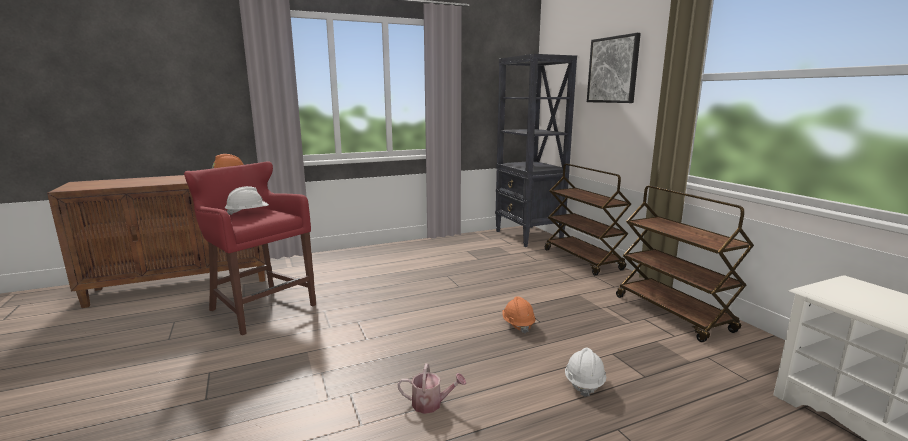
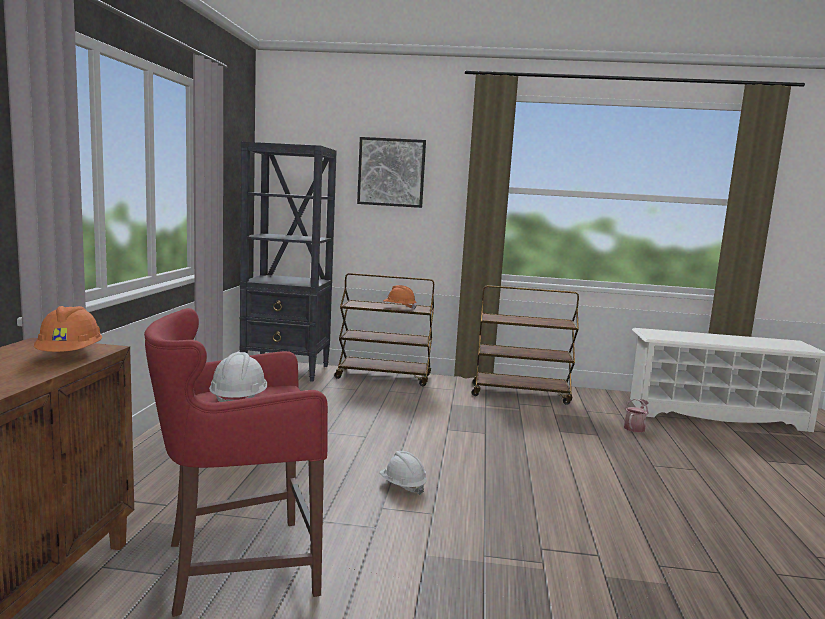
camera: 60 degrees left, 5 degrees down
watering can [397,363,466,414] -> watering can moved to [624,399,649,433]
orange hard hat [502,296,535,333] -> orange hard hat moved to [383,285,417,310]
white hard hat [565,347,606,397] -> white hard hat moved to [380,451,427,495]

